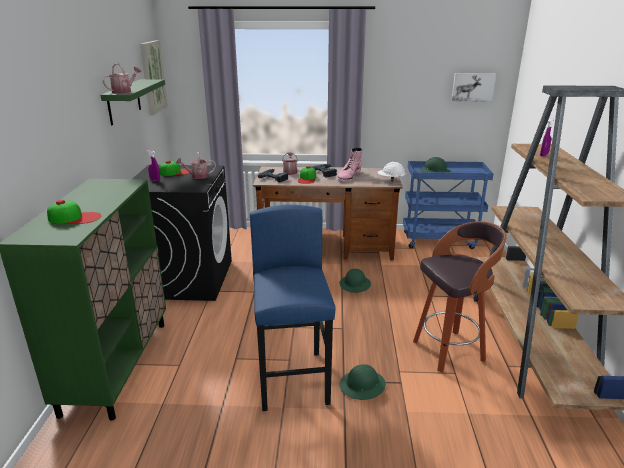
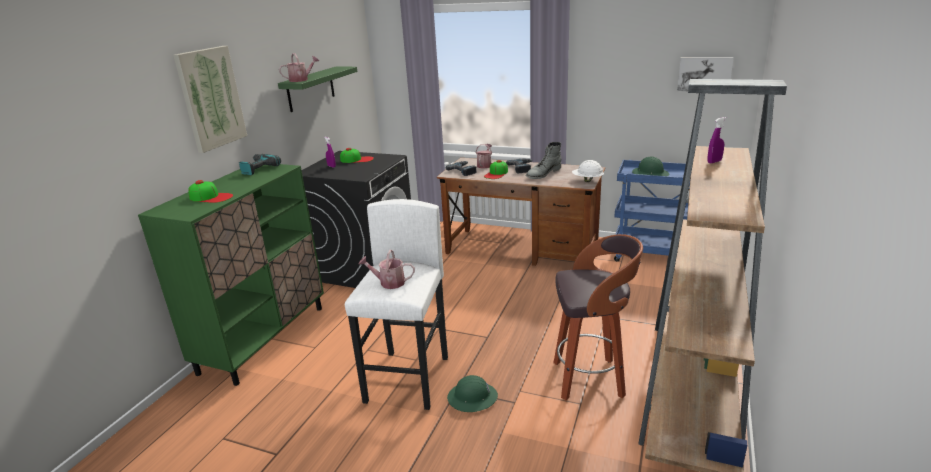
camera: 20 degrees right, 0 degrees up
picture [140,40,168,115] -> picture moved to [173,46,247,153]
watering can [175,152,216,179] -> watering can moved to [358,250,415,289]
blue stool [250,205,335,411] -> white stool [345,199,448,410]
pink boot [337,148,362,181] -> grey boot [526,142,562,179]
green hard hat [339,269,371,293] -> none
none -> power drill [239,154,281,175]

